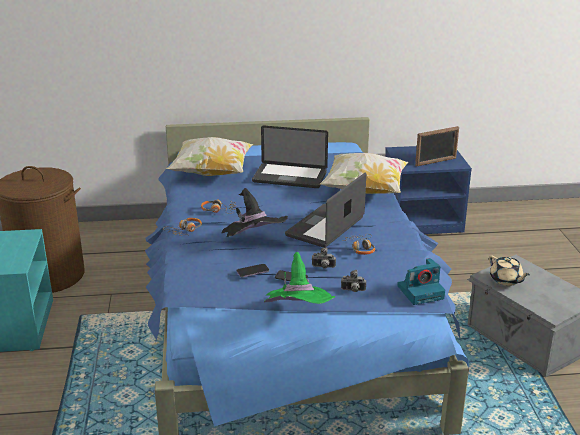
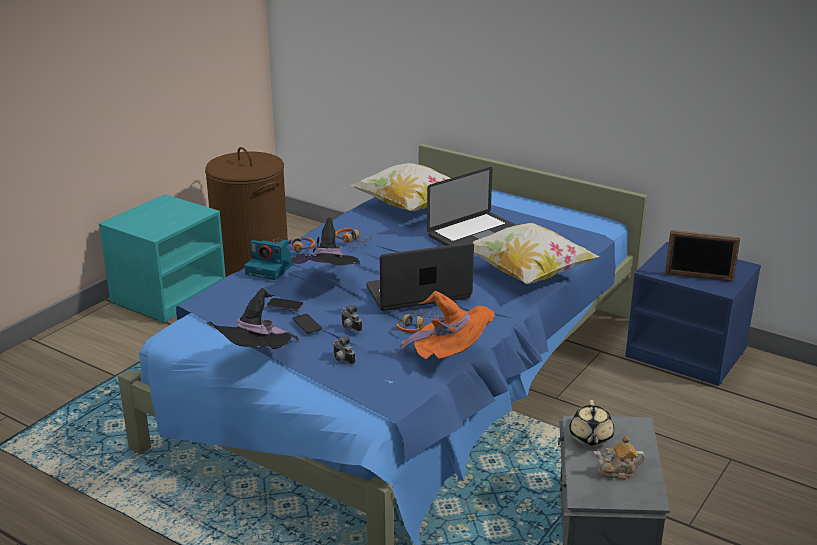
camera: 40 degrees right, 0 degrees up
laptop [252,126,328,188] -> laptop turned 90 degrees counterclockwise [427,167,516,246]
green hat [264,252,335,304] -> black hat [207,288,300,349]
camera [397,258,445,305] -> camera moved to [245,239,293,280]
none -> orange hat [397,291,495,359]
none -> teapot [594,436,645,480]

